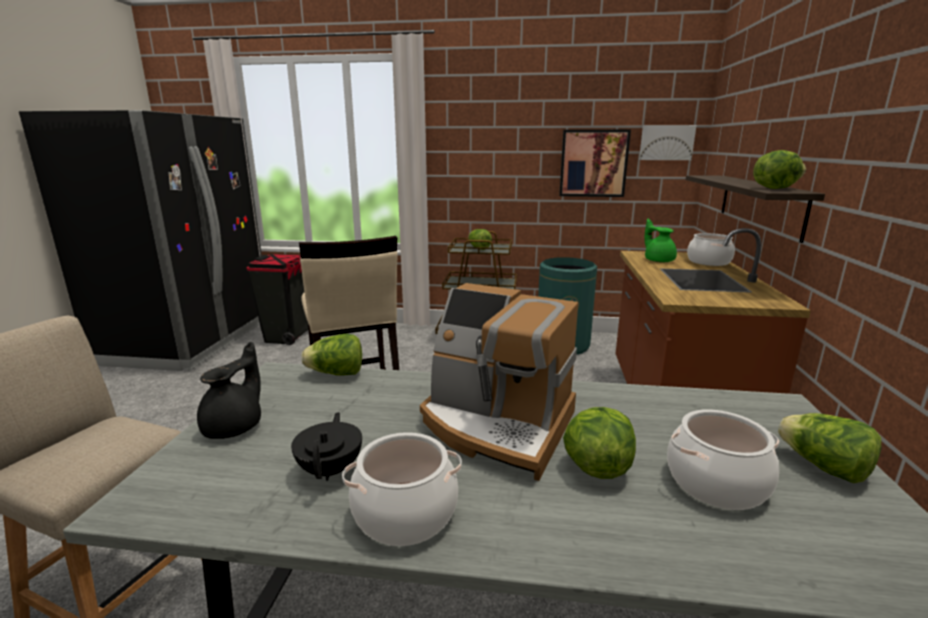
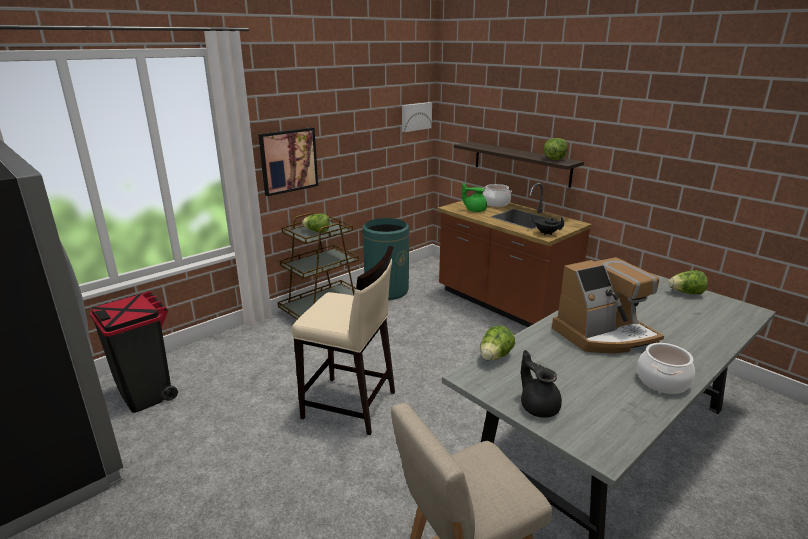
camera: 50 degrees left, 5 degrees up
black teapot [291,412,362,481] -> black teapot moved to [531,216,564,235]
picture [559,130,631,197] -> picture moved to [258,127,318,196]
lettuce [563,407,636,479] -> none
cooking pot [667,409,779,510] -> none

